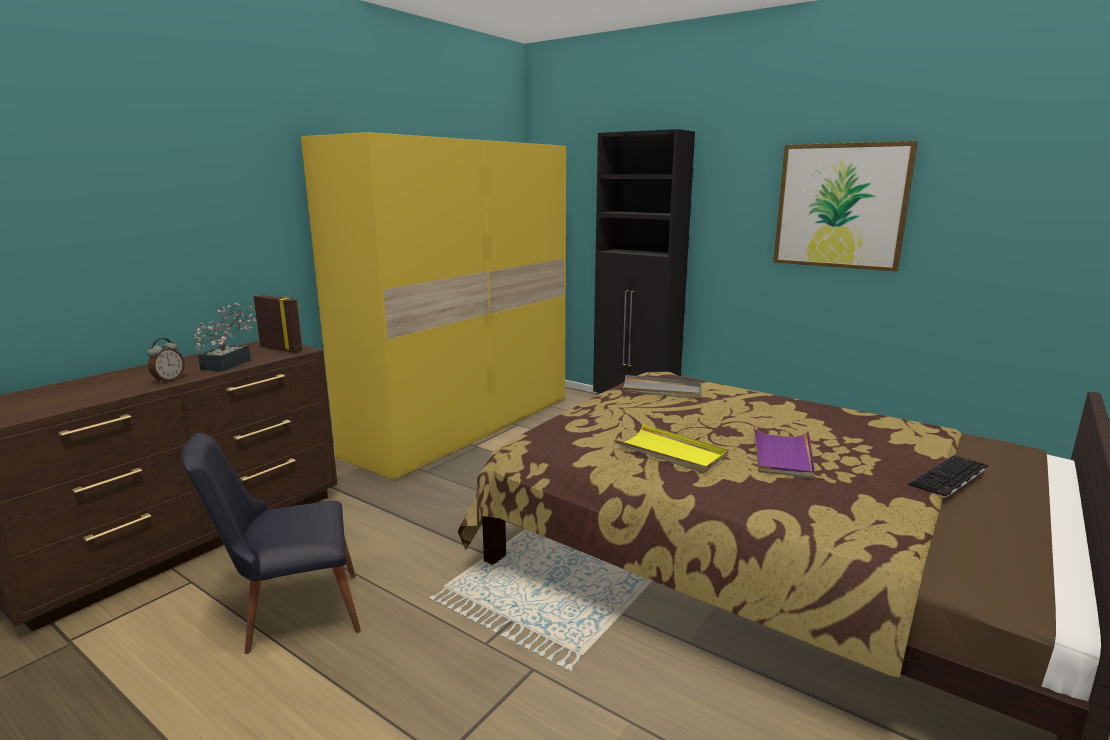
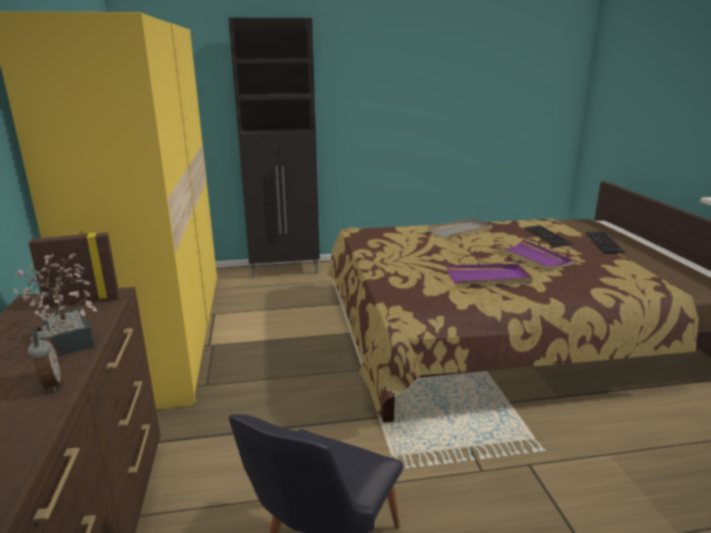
camera: 45 degrees left, 5 degrees up
yellow tray [614,424,728,474] -> purple tray [447,264,533,284]
grey tray [621,375,701,399] -> grey tray moved to [427,218,493,238]
picture [773,141,918,272] -> none
none -> keyboard [524,226,573,247]

